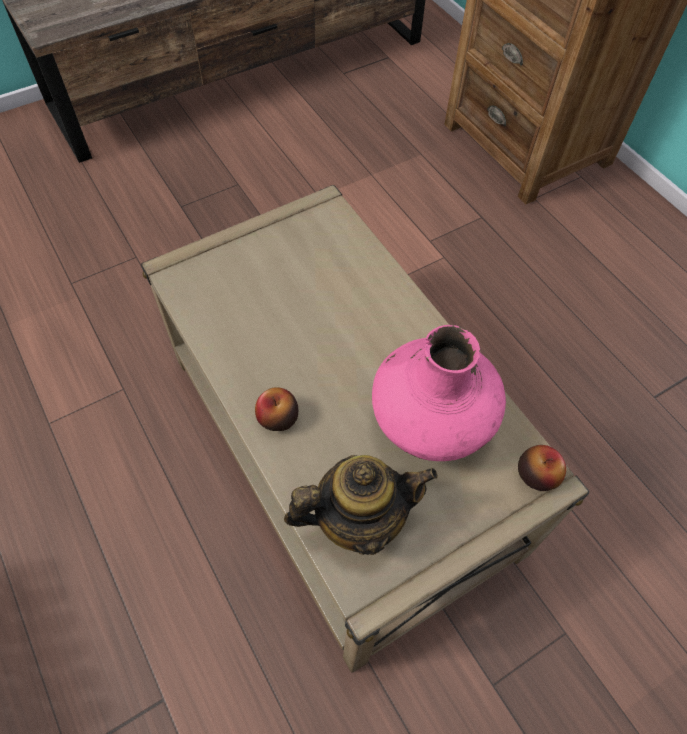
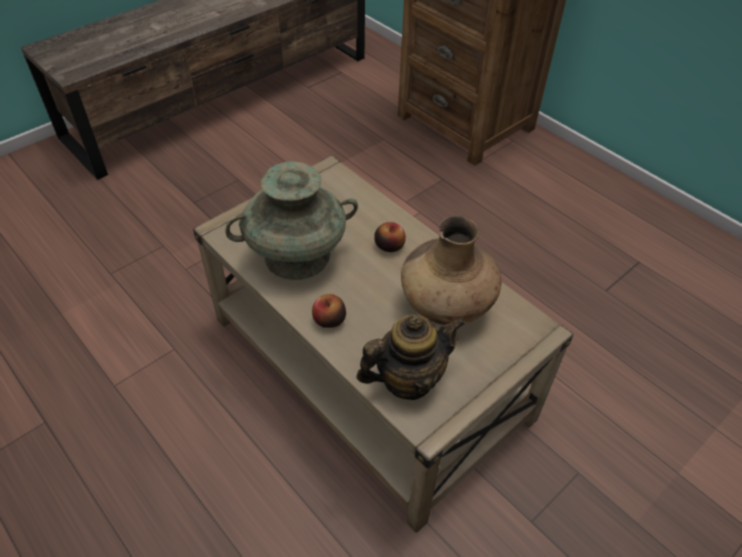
camera: 10 degrees left, 10 degrees down
pink vase [372,325,506,461] -> brown vase [401,216,501,325]
apple [518,445,566,491] -> apple moved to [374,222,406,252]
none -> turquoise vase [225,161,358,280]

